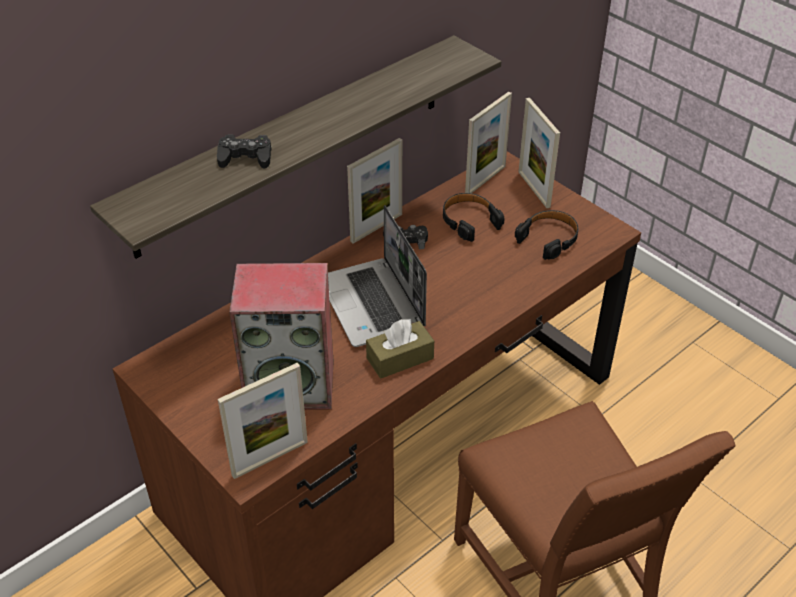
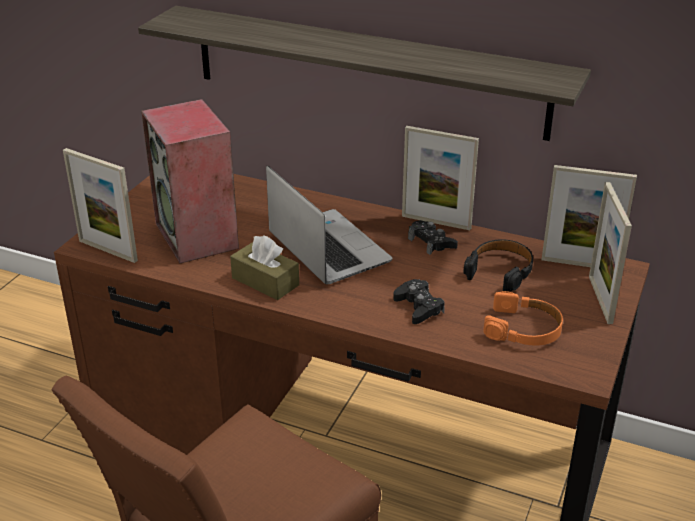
camera: 65 degrees right, 10 degrees down
black game controller [217,134,272,169] -> black game controller moved to [393,279,445,324]
laptop [328,205,427,347] -> laptop turned 105 degrees clockwise [266,166,392,284]
black headphones [515,210,578,260] -> orange headphones [484,291,563,346]
picture frame [519,98,560,208] -> picture frame turned 45 degrees counterclockwise [589,182,632,324]

